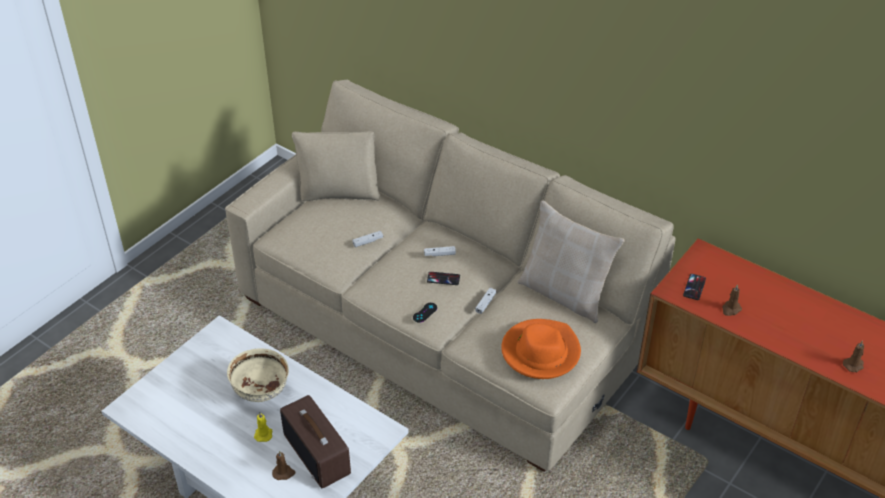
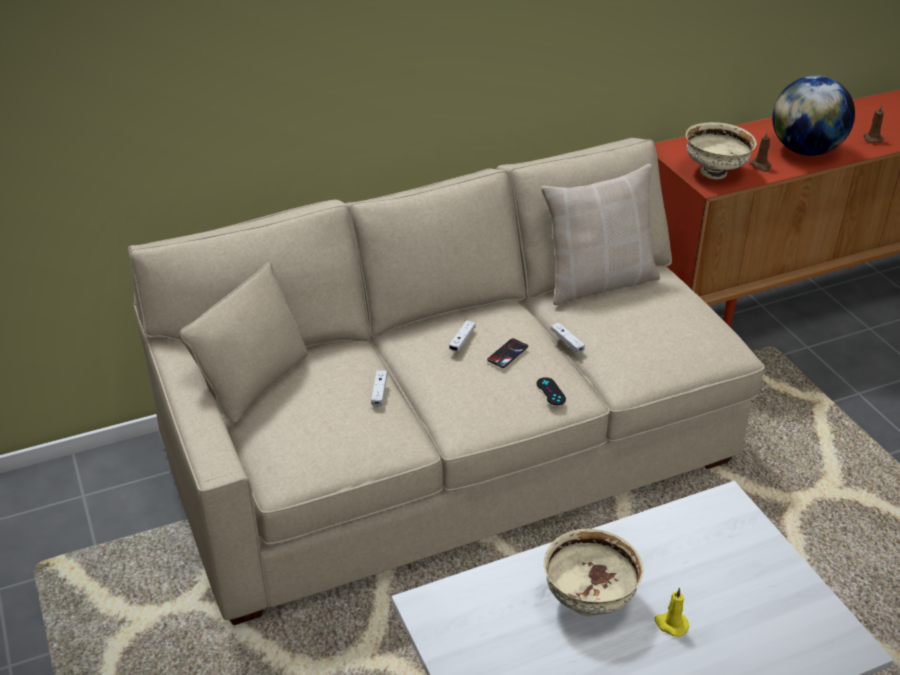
camera: 60 degrees left, 5 degrees down
brown candle [272,450,296,480] -> none
radio [280,395,351,488] -> none
orange hat [501,319,581,379] -> none
phone [683,274,706,300] -> beige bowl [686,122,756,179]
none -> globe [772,75,855,156]

